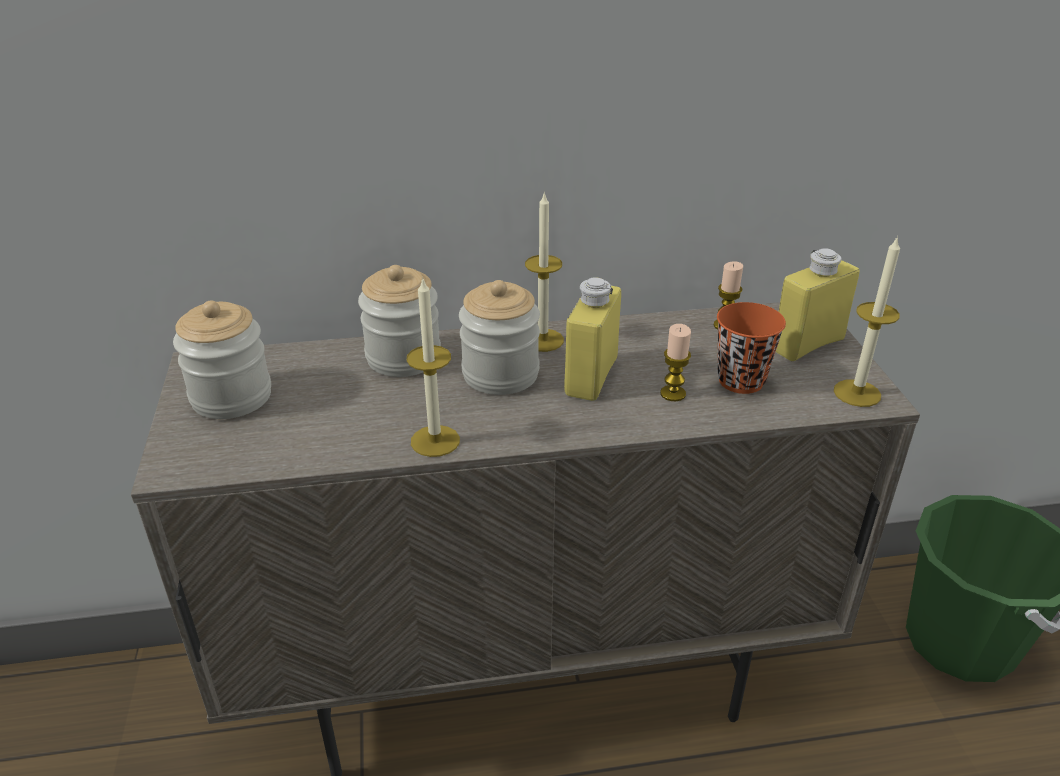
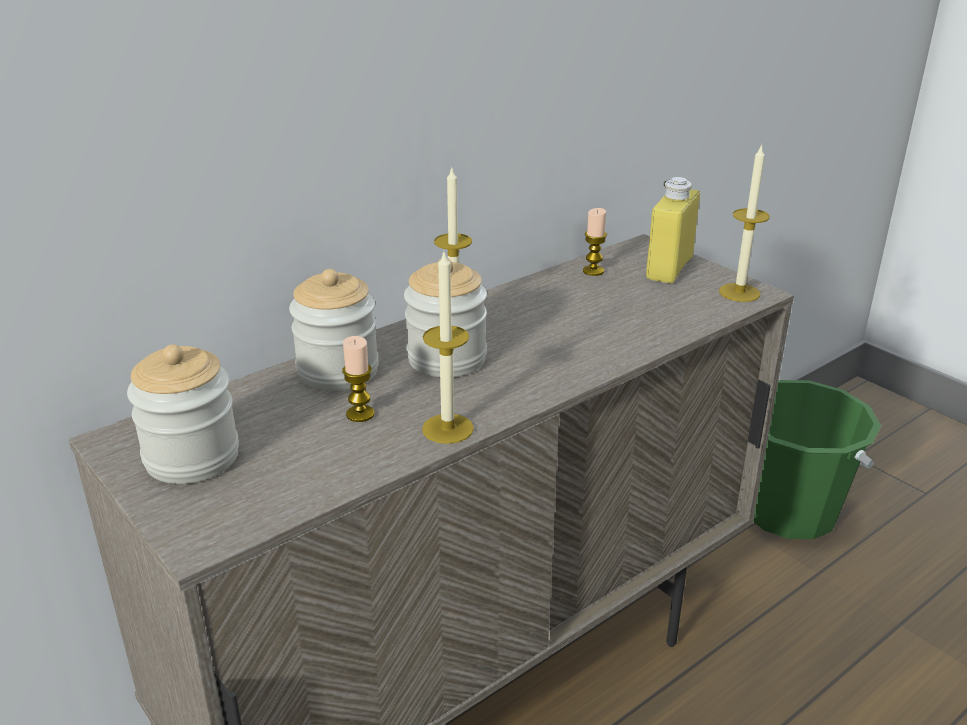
camera: 30 degrees left, 5 degrees down
yellow bottle [564,277,621,401] -> none
candle [660,324,691,401] -> candle moved to [342,336,374,422]
orange cup [717,302,786,394] -> none

